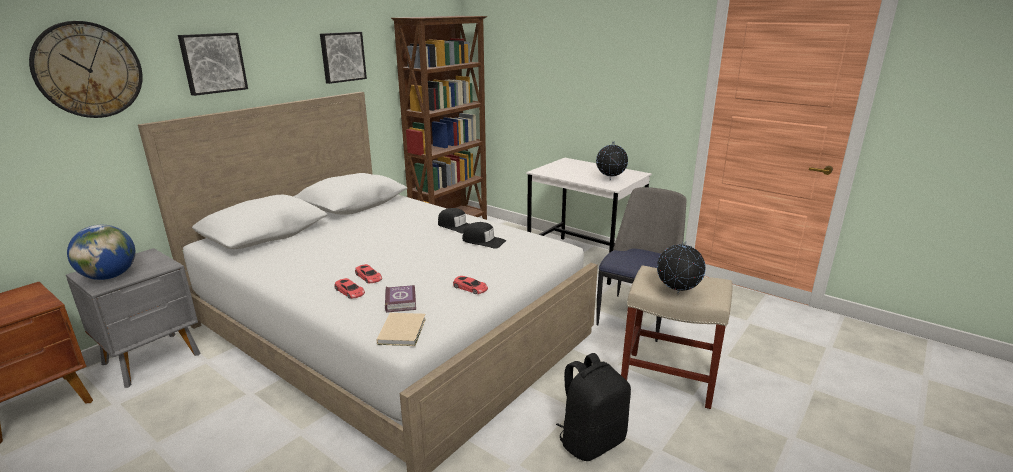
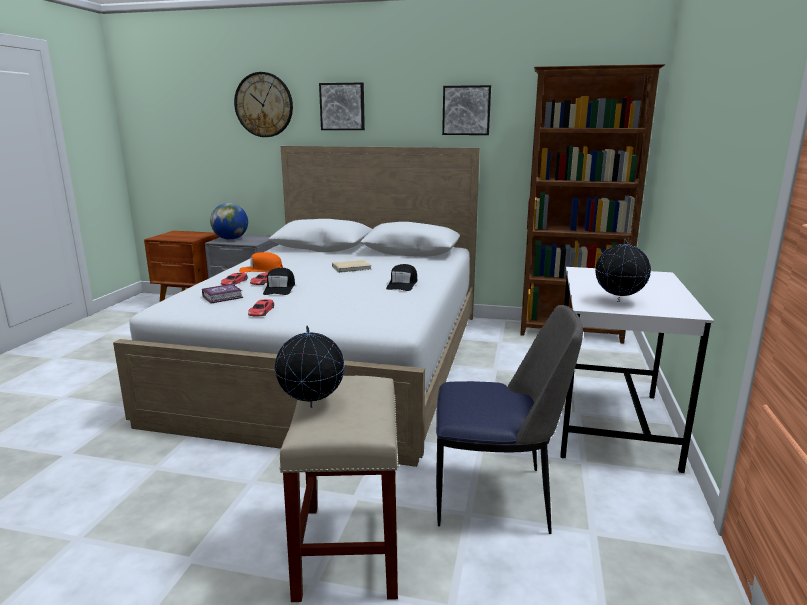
camera: 65 degrees right, 5 degrees down
beige book [377,313,426,346] -> beige book moved to [332,260,372,273]
black cap [462,222,506,249] -> black cap moved to [263,268,295,295]
black backpack [556,353,631,461] -> none
none -> orange cap [239,252,283,273]

